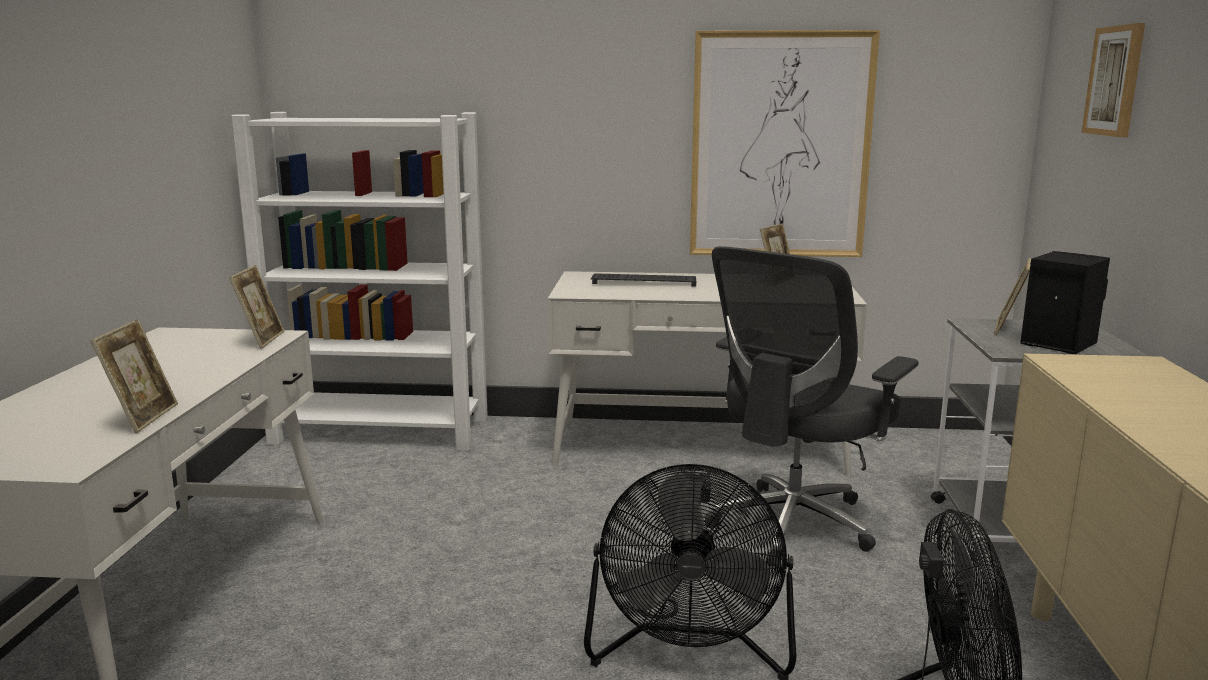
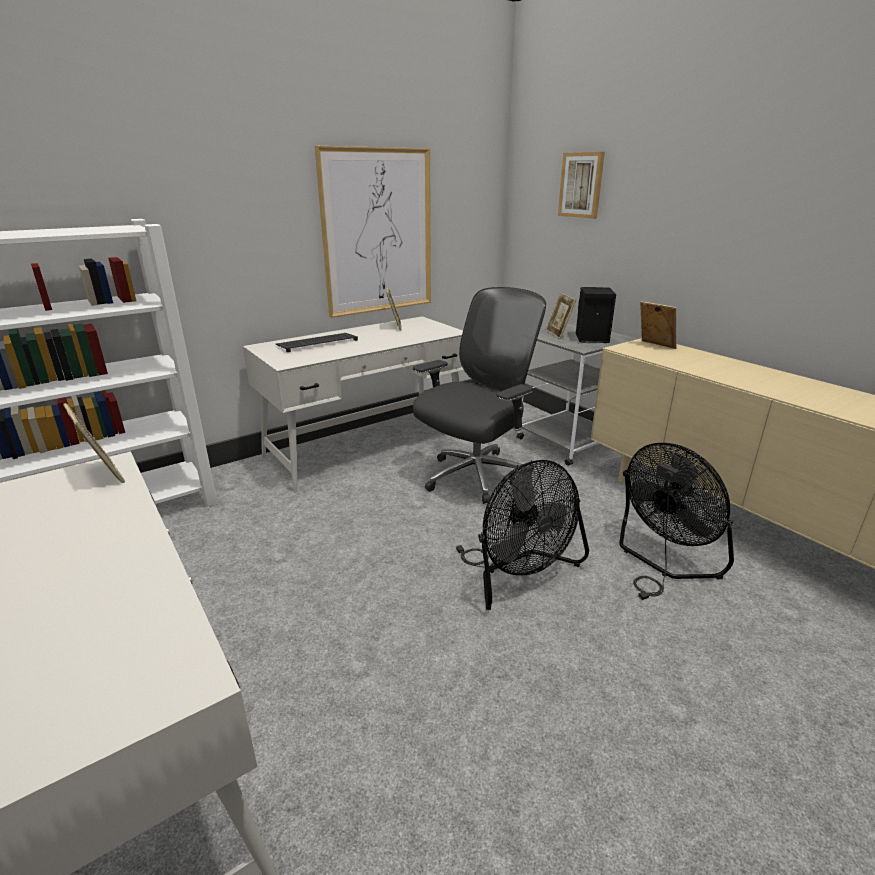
camera: 40 degrees left, 10 degrees up
picture frame [90,319,178,433] -> picture frame moved to [640,301,677,349]
office chair [705,246,918,567] -> office chair turned 135 degrees counterclockwise [413,287,546,504]

